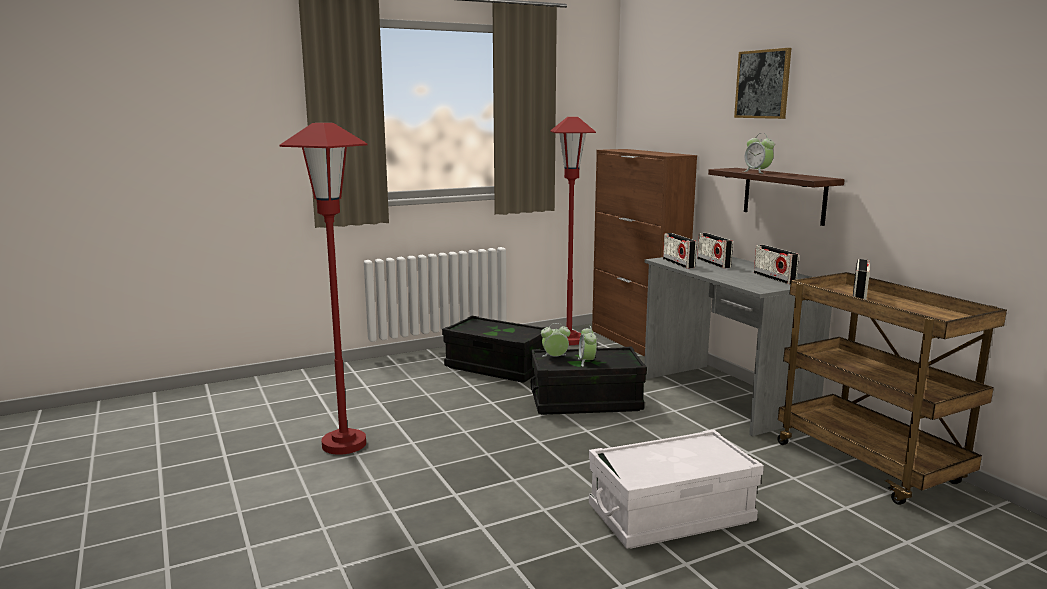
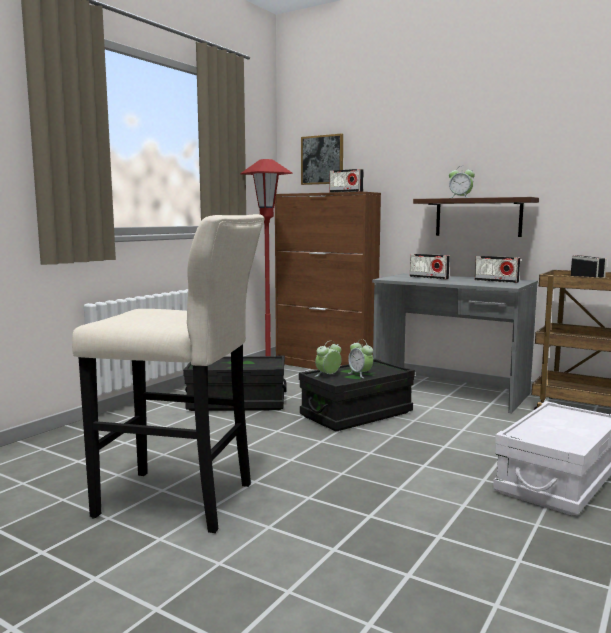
camera: 30 degrees left, 5 degrees down
red floor lamp [279,123,368,455] -> beige stool [72,214,265,533]
radio [663,233,697,269] -> radio moved to [330,169,364,193]
picture [734,48,791,119] -> picture moved to [301,134,343,185]

